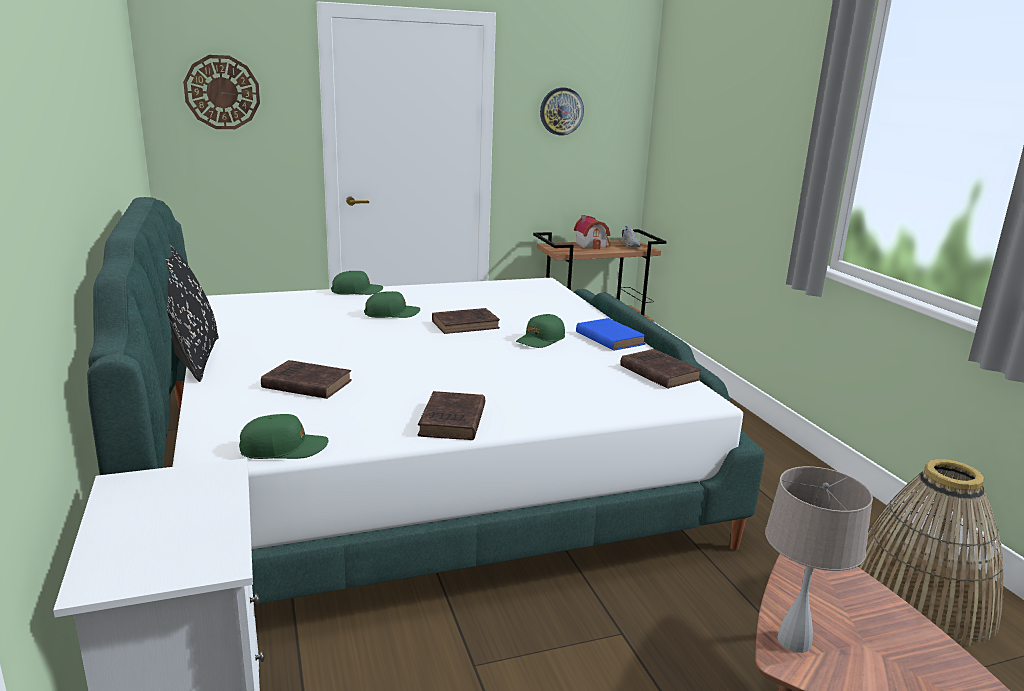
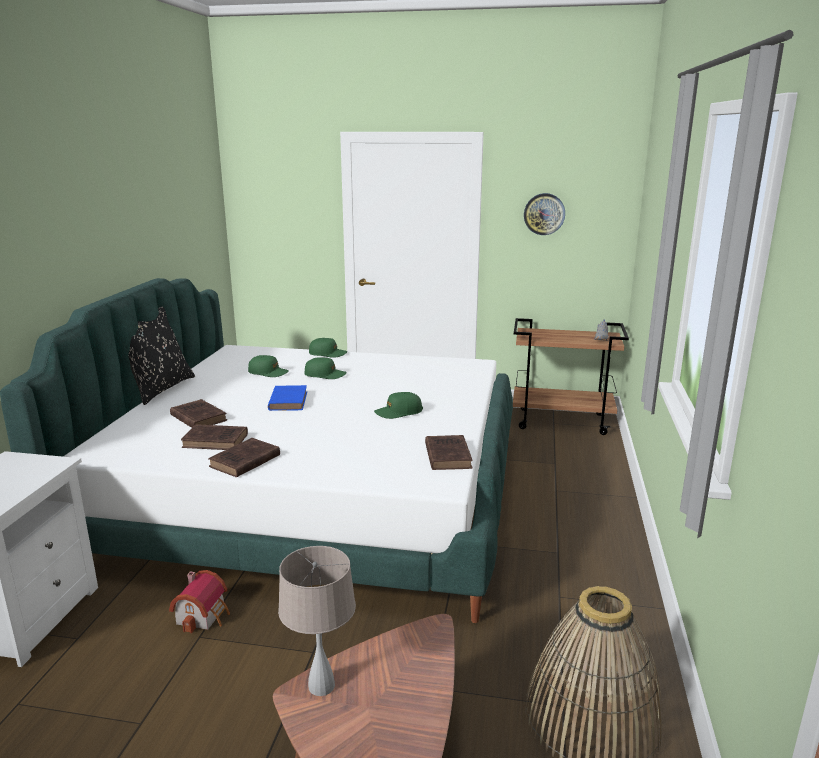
camera: 30 degrees right, 0 degrees up
wall clock [183,55,260,129] -> none
green cap [239,414,328,459] -> green cap moved to [248,355,289,377]
brown book [432,308,500,334] -> brown book moved to [181,424,248,450]
toy house [574,215,611,250] -> toy house moved to [169,570,230,634]
blue book [576,318,646,351] -> blue book moved to [268,385,307,411]

